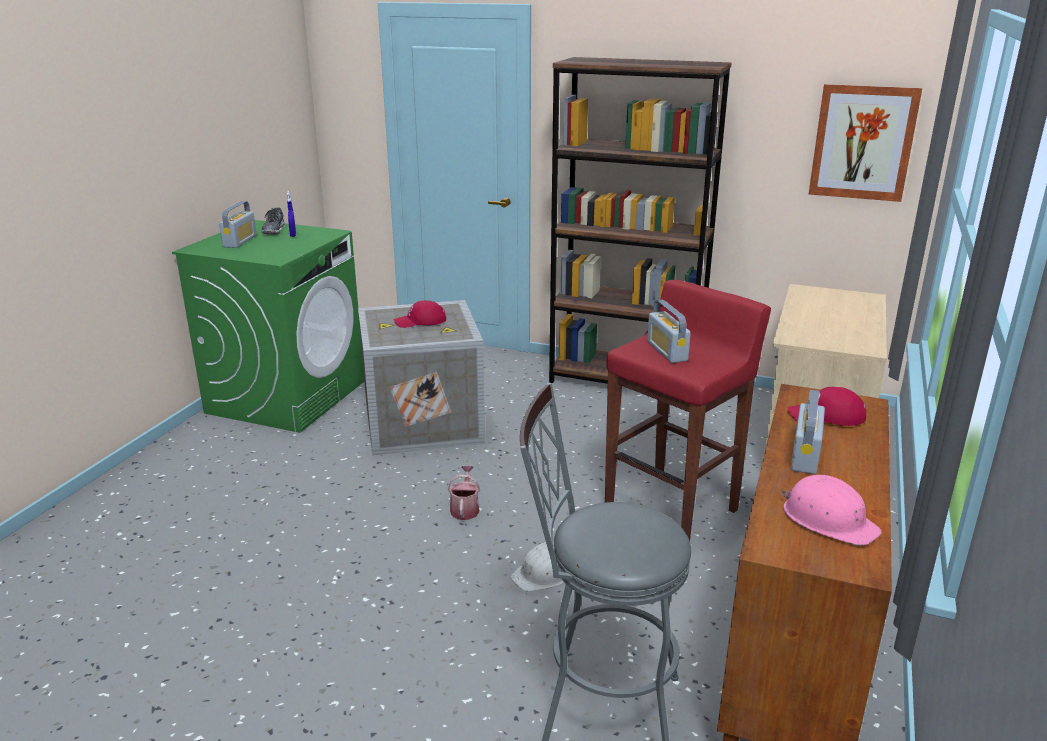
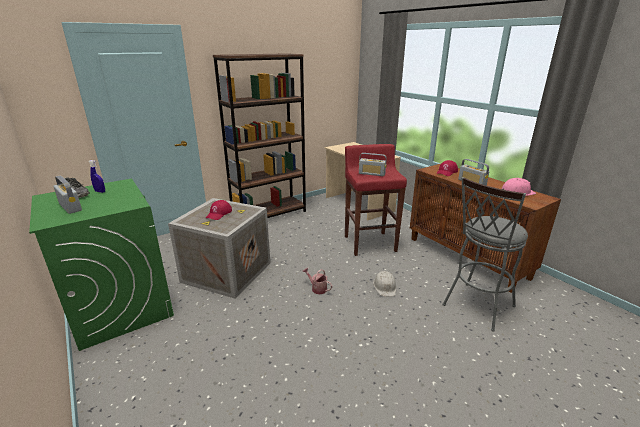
camera: 55 degrees left, 0 degrees up
picture [809,84,922,202] -> none

